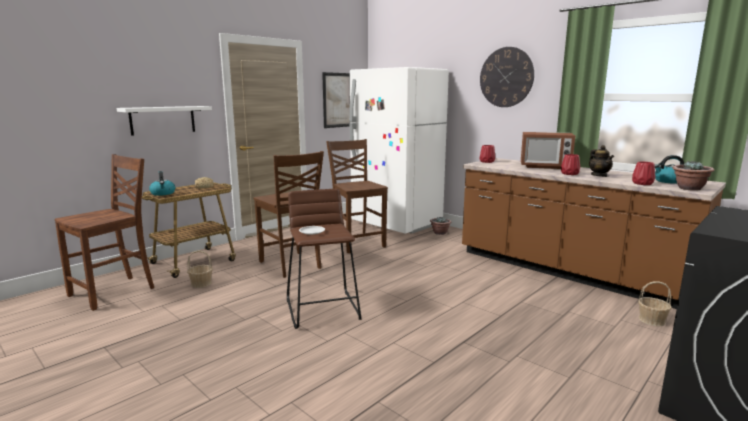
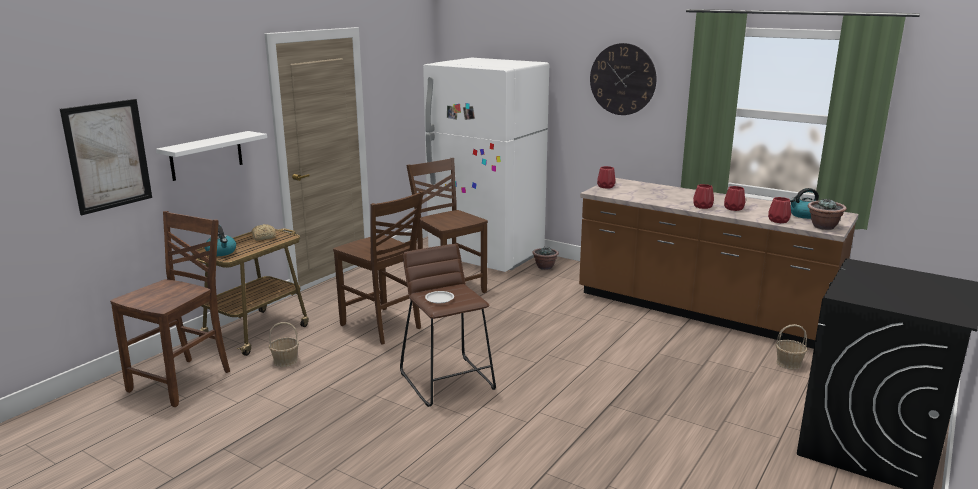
camera: 10 degrees left, 5 degrees up
picture [322,72,350,128] -> picture moved to [60,99,152,215]
microwave [521,132,575,169] -> none
teapot [589,145,614,177] -> red vase [724,186,745,211]

